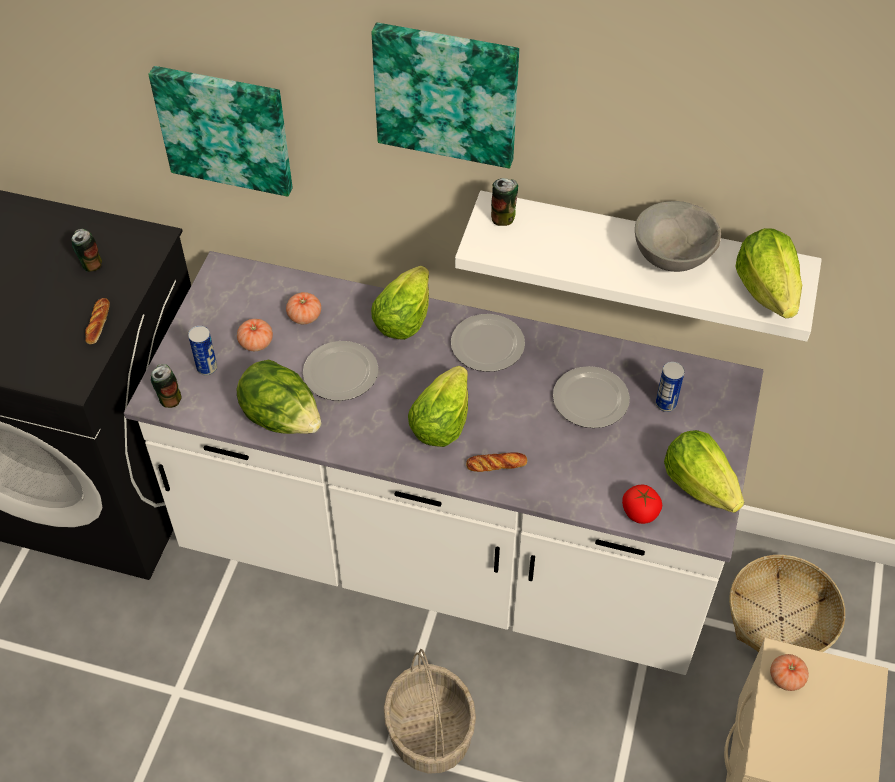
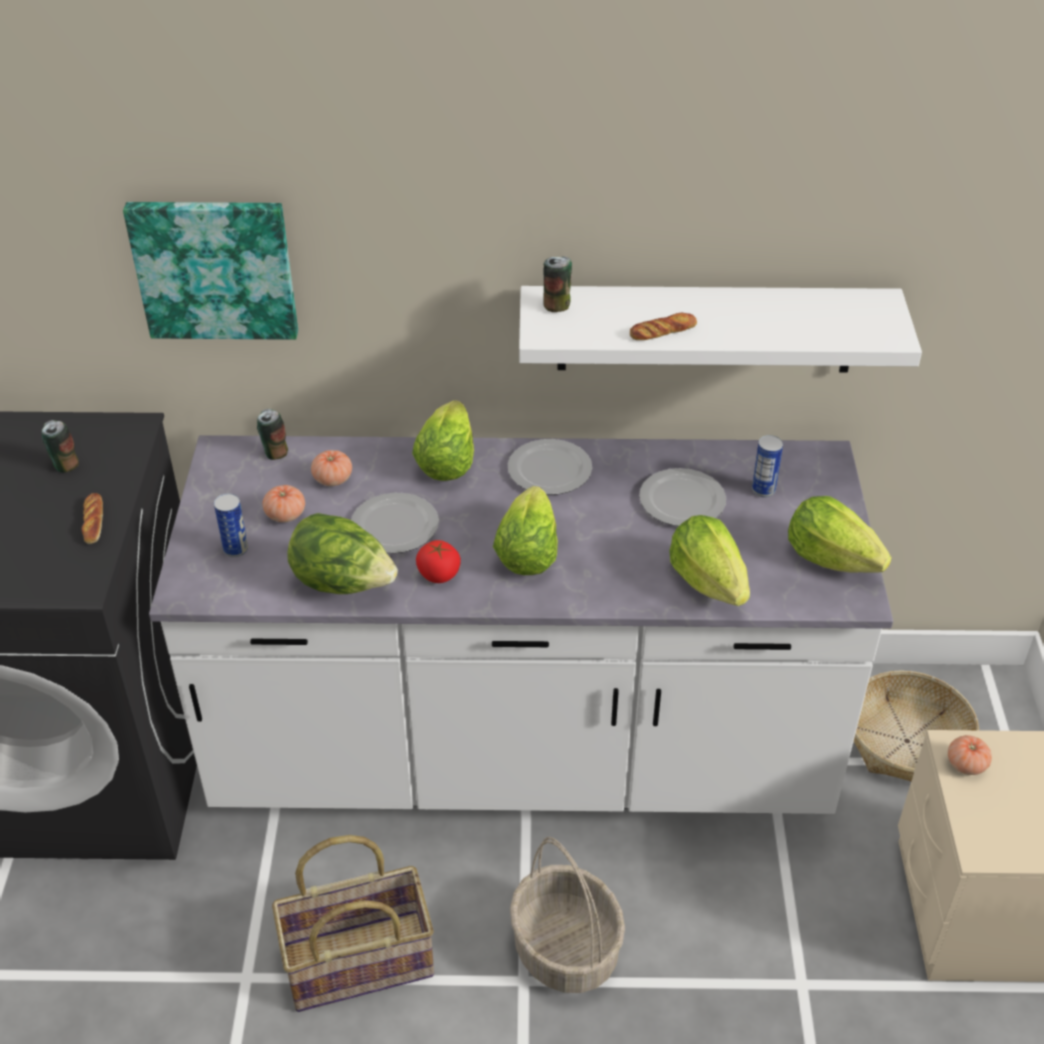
camera: 15 degrees left, 10 degrees down
can [151,364,182,408] -> can moved to [257,409,288,460]
picture [371,22,519,168] -> none
bread [466,452,527,472] -> bread moved to [630,313,697,340]
tomato [622,485,662,524] -> tomato moved to [416,540,461,583]
grey bowl [635,201,721,272] -> none
lettuce [735,228,802,318] -> lettuce moved to [669,515,750,606]
none -> basket [272,835,434,1012]

